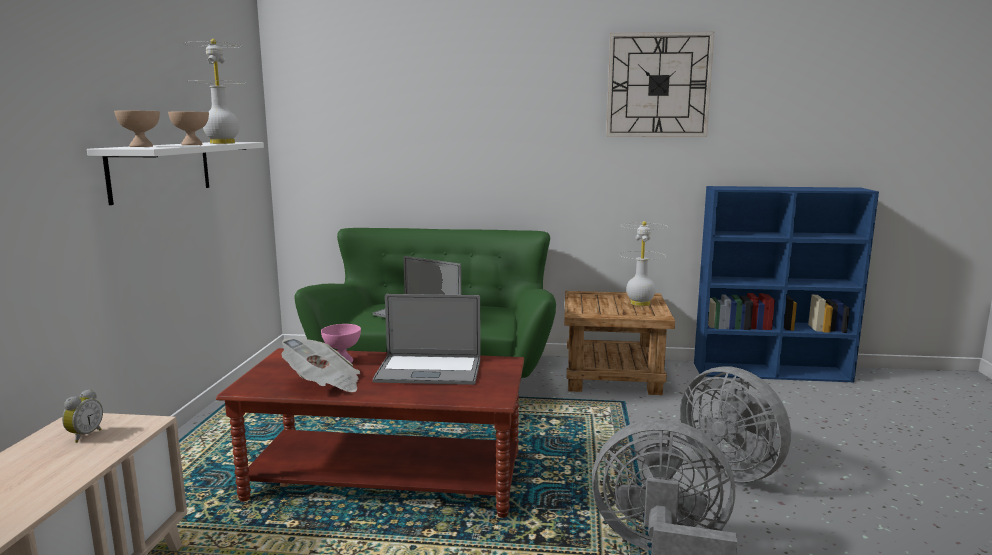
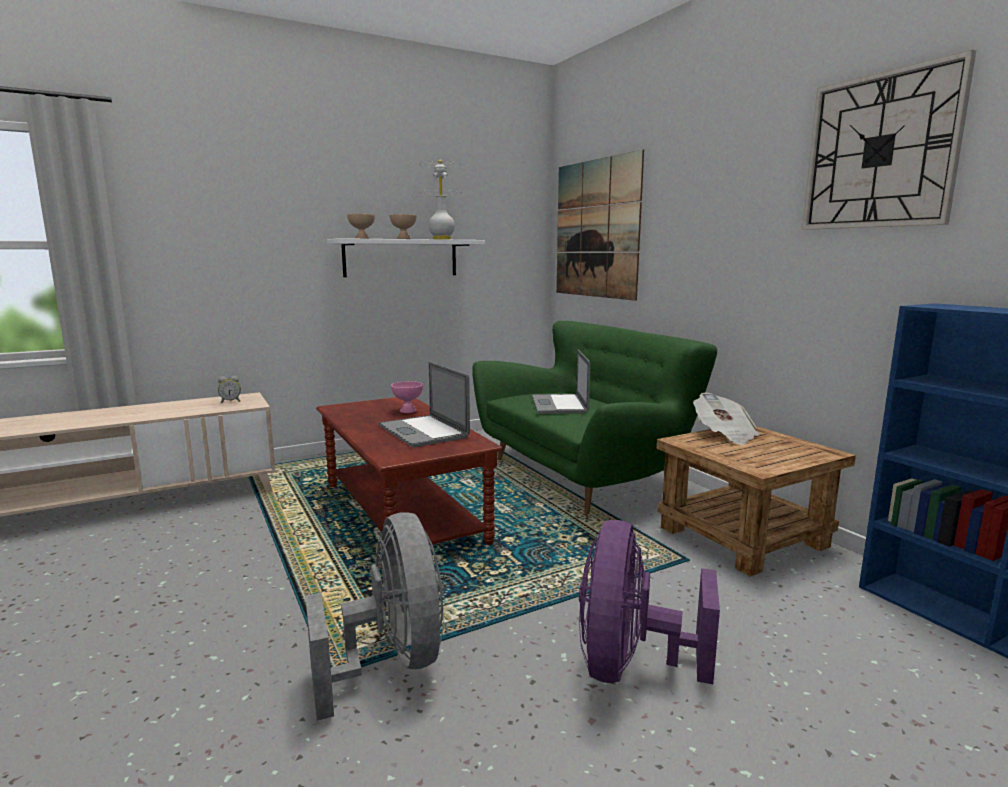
camera: 55 degrees right, 0 degrees up
newspaper [281,338,360,392] -> newspaper moved to [693,392,760,445]
white table lamp [620,221,668,306] -> none
grey fan [680,366,791,482] -> purple fan [579,520,720,684]
none -> picture [556,149,644,301]

